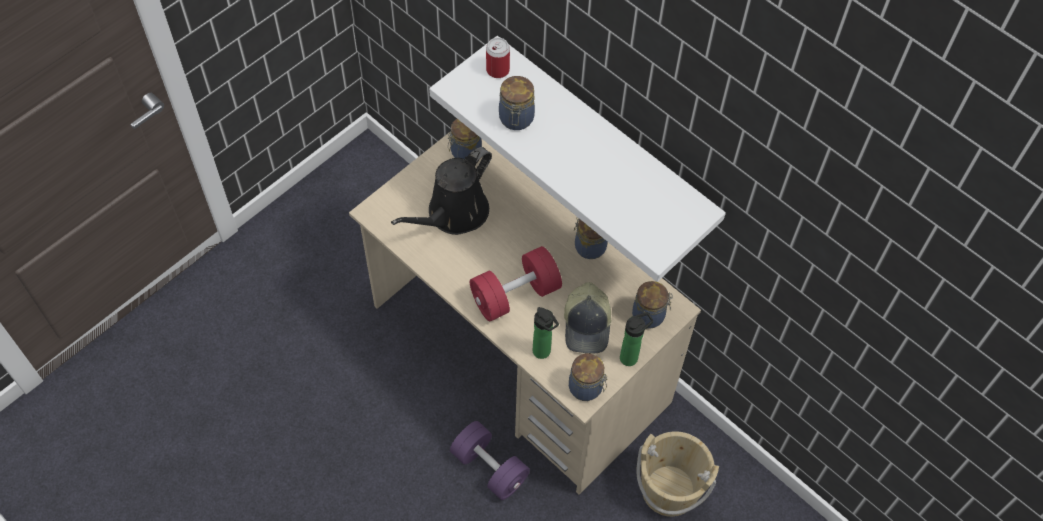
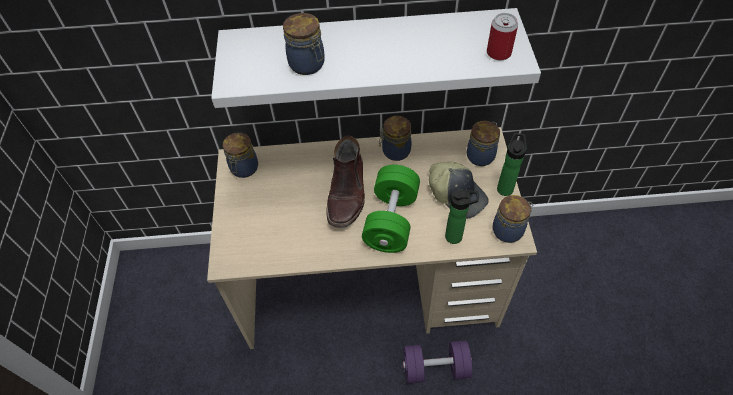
camera: 45 degrees left, 5 degrees down
black watering can [391,147,492,235] -> none
red dumbbell [470,246,562,321] -> green dumbbell [362,165,420,253]
can [486,37,510,78] -> can moved to [487,13,518,60]
beige bucket [636,431,719,517] -> none
none -> brown boot [327,135,365,228]

